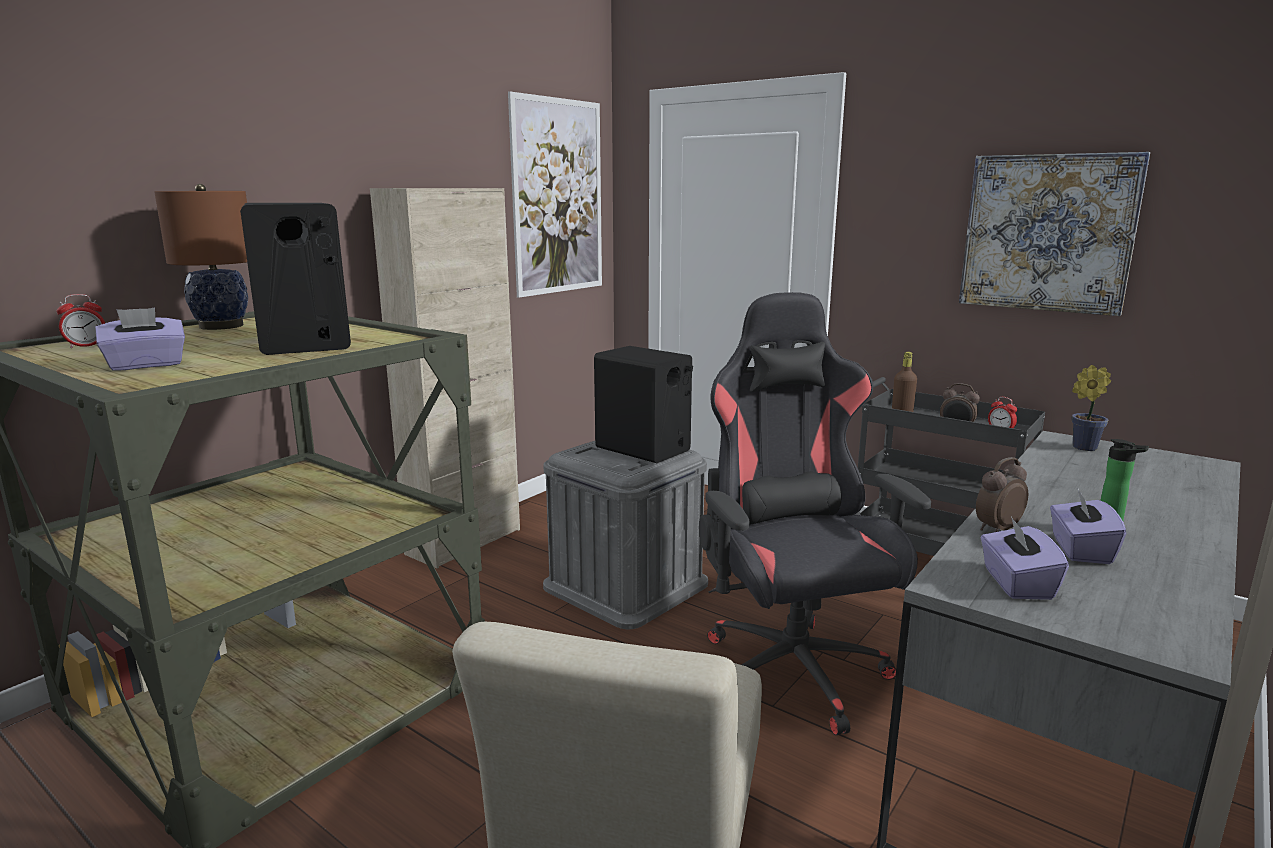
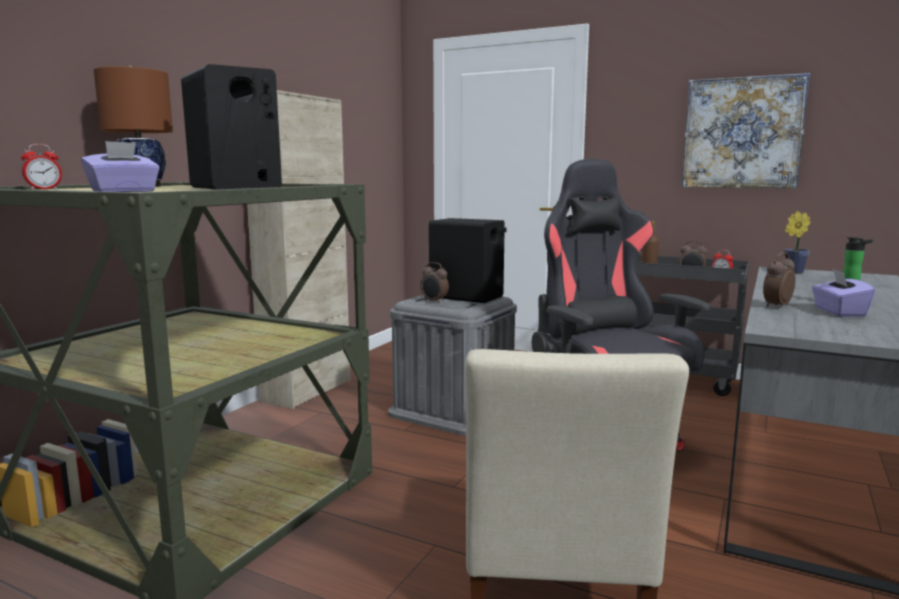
camera: 10 degrees left, 5 degrees down
picture [508,91,602,298] -> none
purple tissue box [981,517,1069,600] -> none
none -> alarm clock [420,262,449,303]

